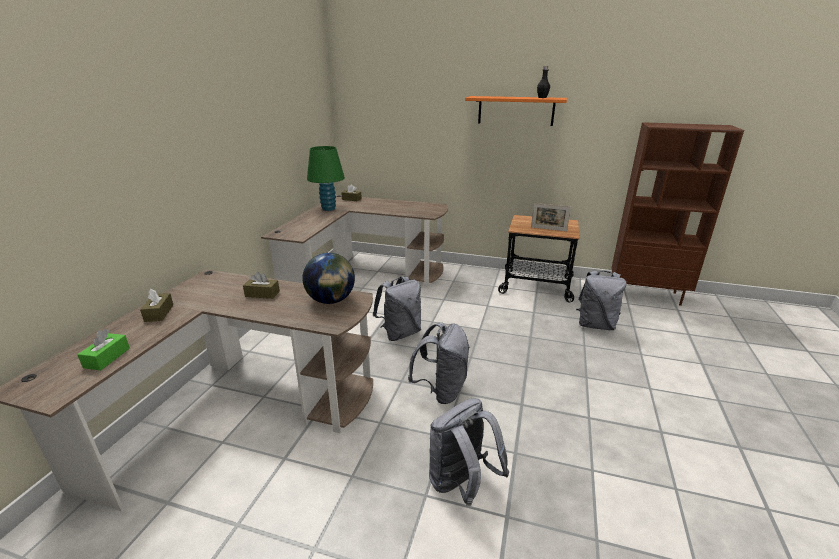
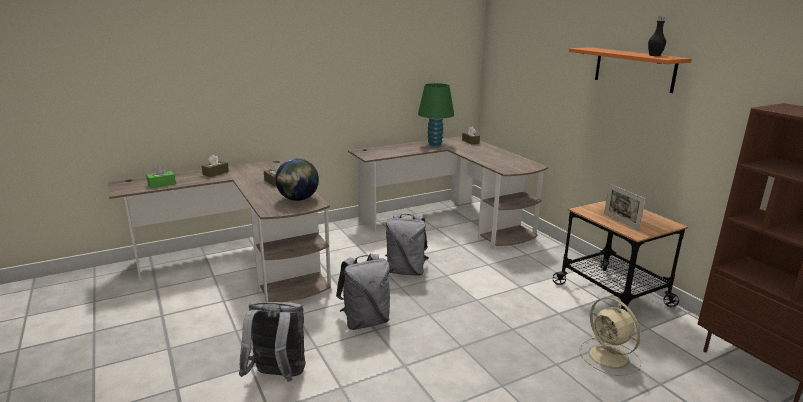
camera: 45 degrees right, 5 degrees down
grey backpack [576,270,626,330] -> beige fan [579,297,641,376]

